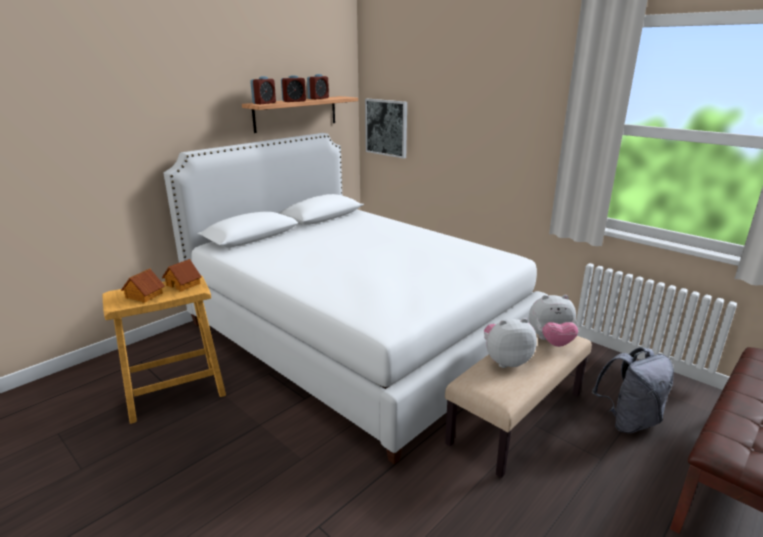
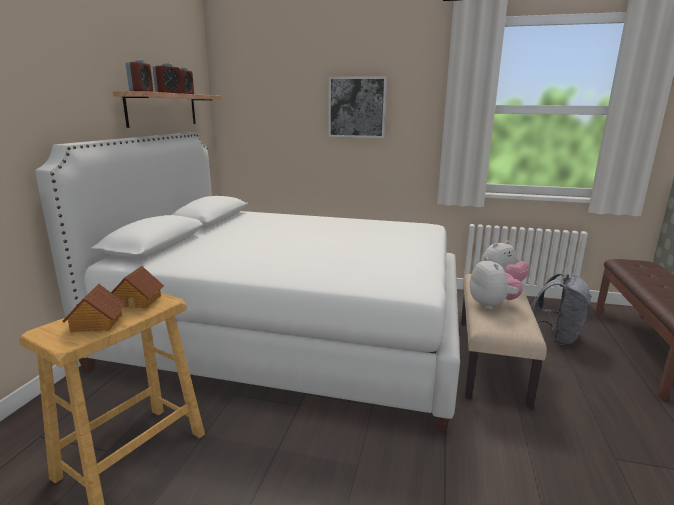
camera: 30 degrees left, 5 degrees down
picture [365,99,407,159] -> picture moved to [329,76,387,138]
plush toy [484,318,537,368] -> plush toy turned 120 degrees clockwise [470,257,523,309]

